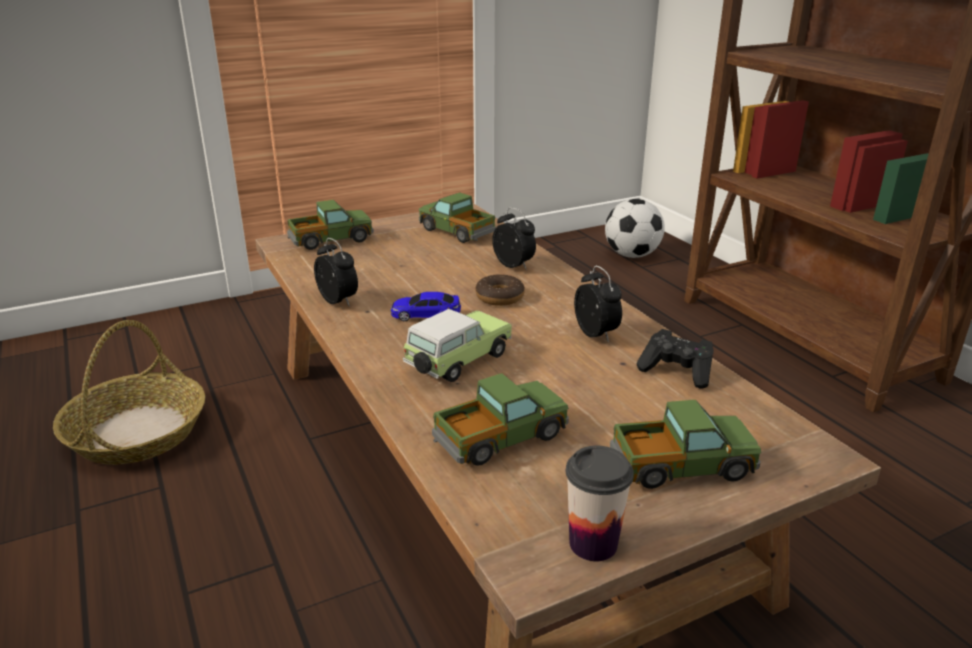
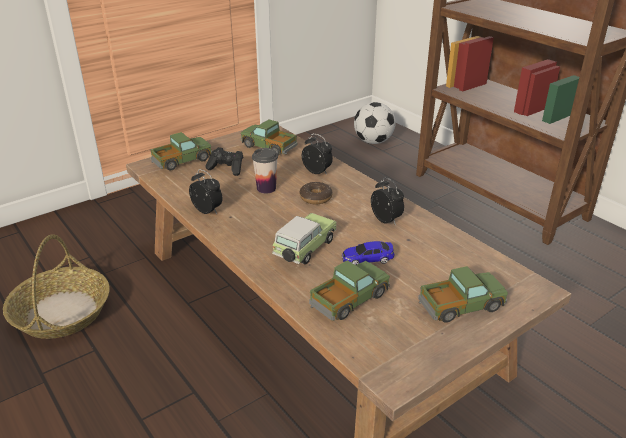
camera: 10 degrees left, 5 degrees up
toy car [391,292,461,321] -> toy car moved to [342,241,394,265]
cup [566,445,634,561] -> cup moved to [252,148,278,194]
black game controller [636,329,714,389] -> black game controller moved to [206,147,243,176]

